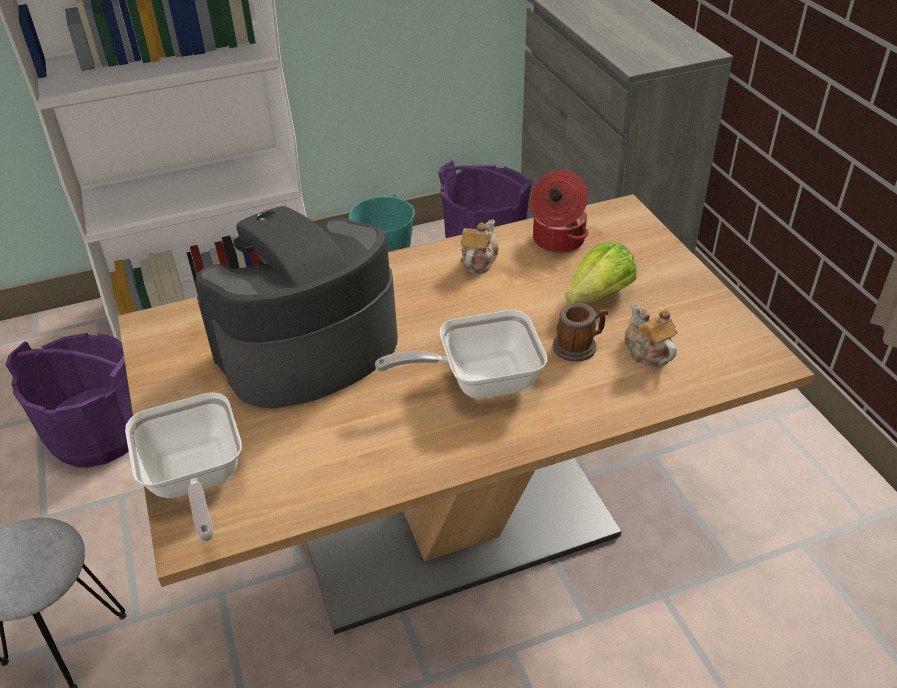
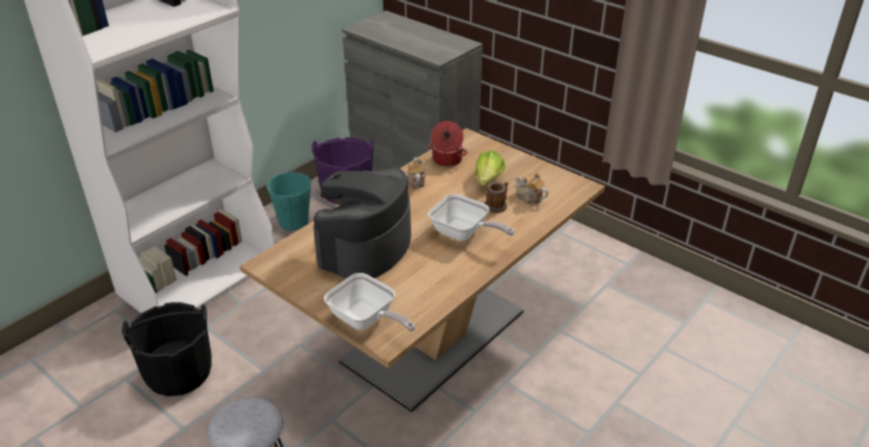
camera: 30 degrees left, 5 degrees down
purple bucket [5,333,133,468] -> black bucket [122,302,212,396]
frying pan [375,310,548,399] -> frying pan turned 105 degrees counterclockwise [428,194,514,241]

